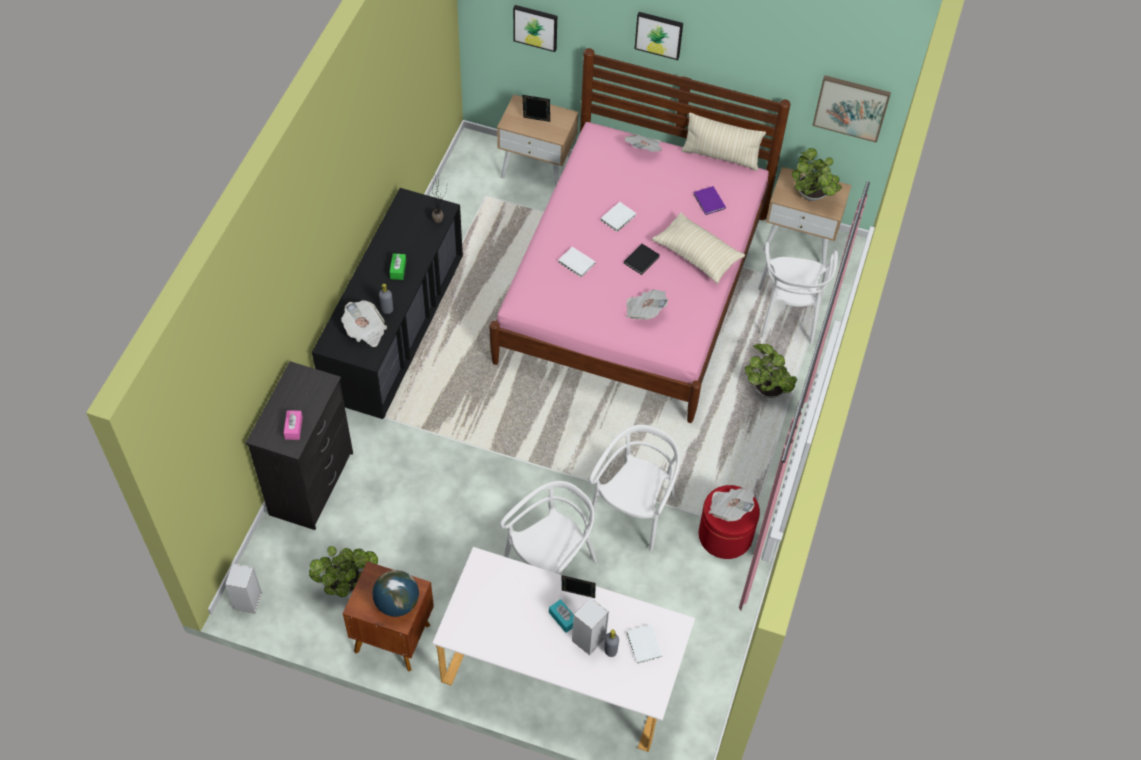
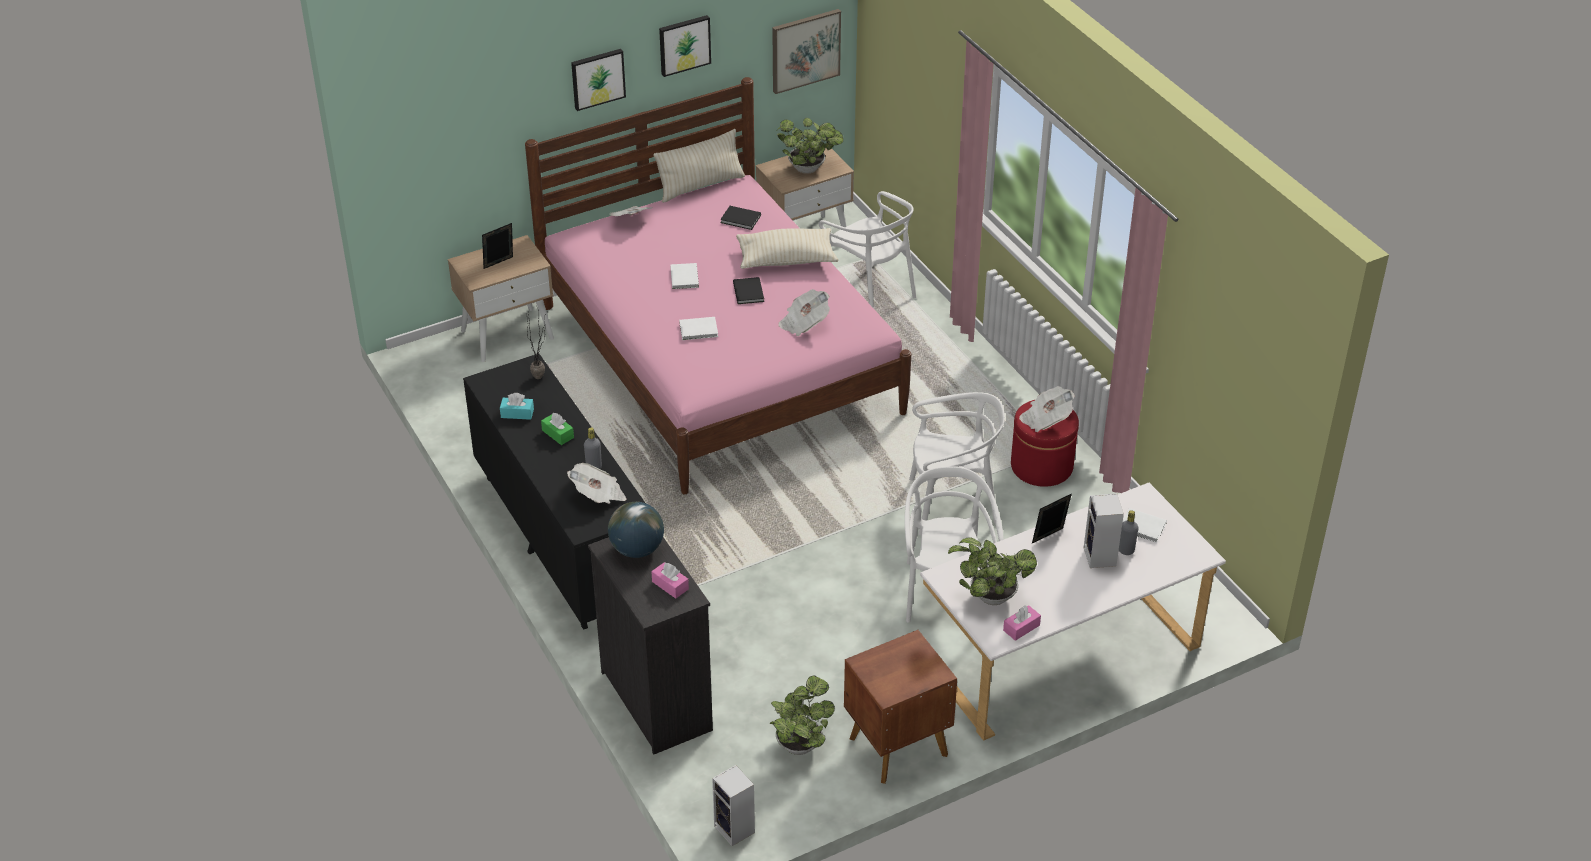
camera: 45 degrees left, 15 degrees down
globe [372,570,419,617] -> globe moved to [608,502,664,558]
picture [513,5,557,52] -> picture moved to [659,15,711,77]
turquoise tissue box [549,599,574,633] -> turquoise tissue box moved to [500,393,534,420]
white chair [589,425,680,551] -> white chair turned 105 degrees clockwise [909,392,1005,535]
purple book [693,186,726,215] -> black book [720,206,761,230]
potted plant [745,344,797,398] -> potted plant moved to [948,538,1037,605]
none -> pink tissue box [1003,605,1041,641]

